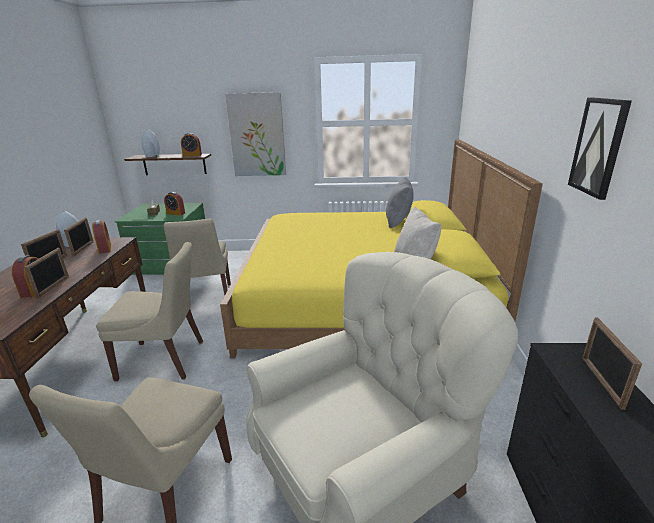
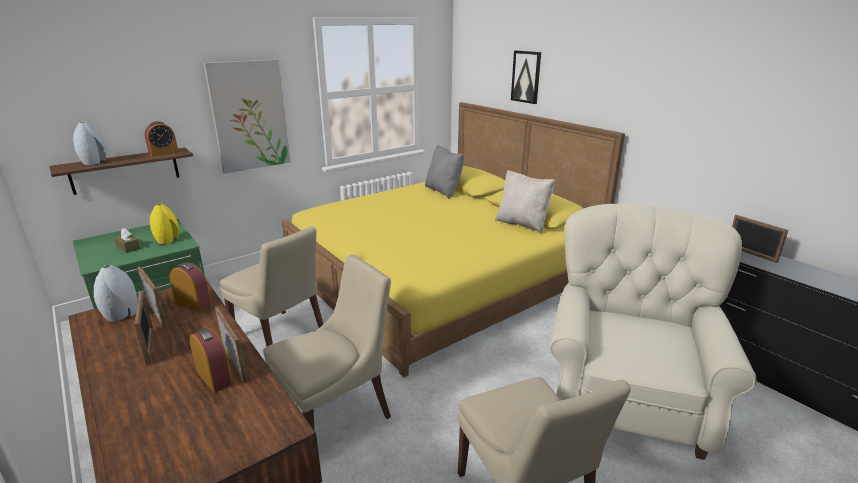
camera: 40 degrees left, 0 degrees up
alarm clock [164,192,185,216] -> yellow vase [150,203,179,244]
picture [568,98,632,200] -> picture moved to [511,51,541,104]

